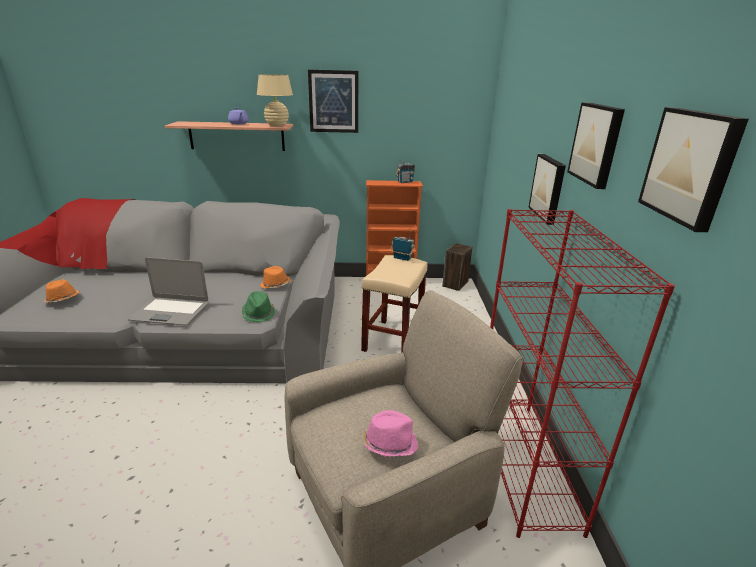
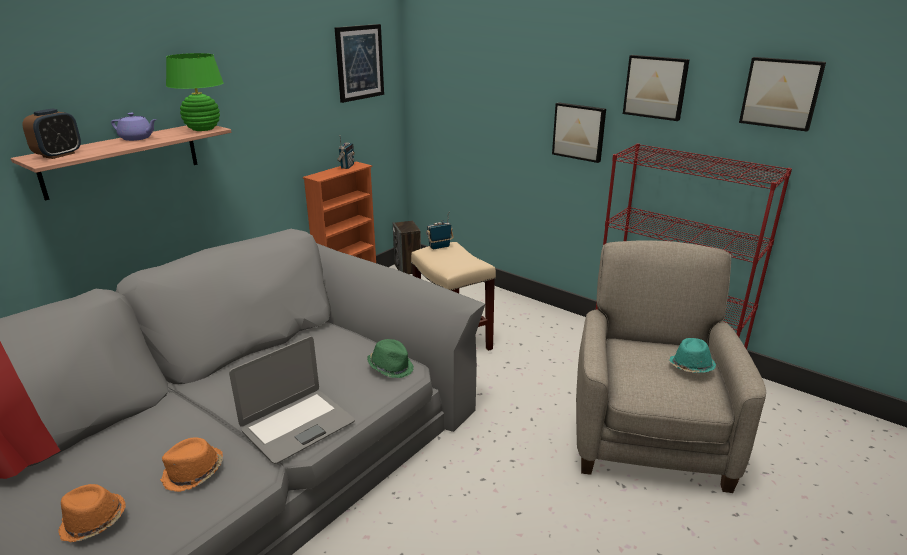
camera: 50 degrees left, 0 degrees up
beige table lamp [257,75,293,127] -> green table lamp [166,53,224,131]
orange hat [260,266,290,289] -> orange hat moved to [160,437,223,492]
picture [308,70,358,133] -> picture moved to [335,24,384,103]
pink hat [362,410,418,457] -> turquoise hat [669,338,716,373]
none -> alarm clock [23,109,81,159]

